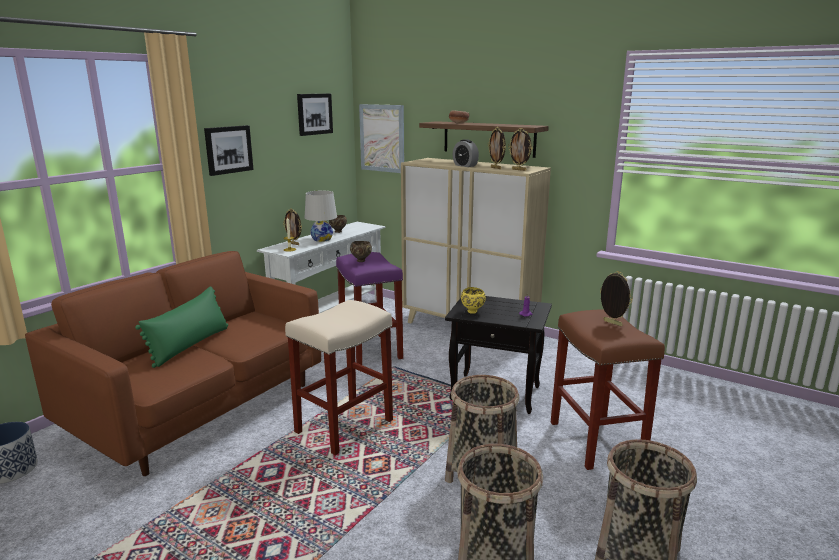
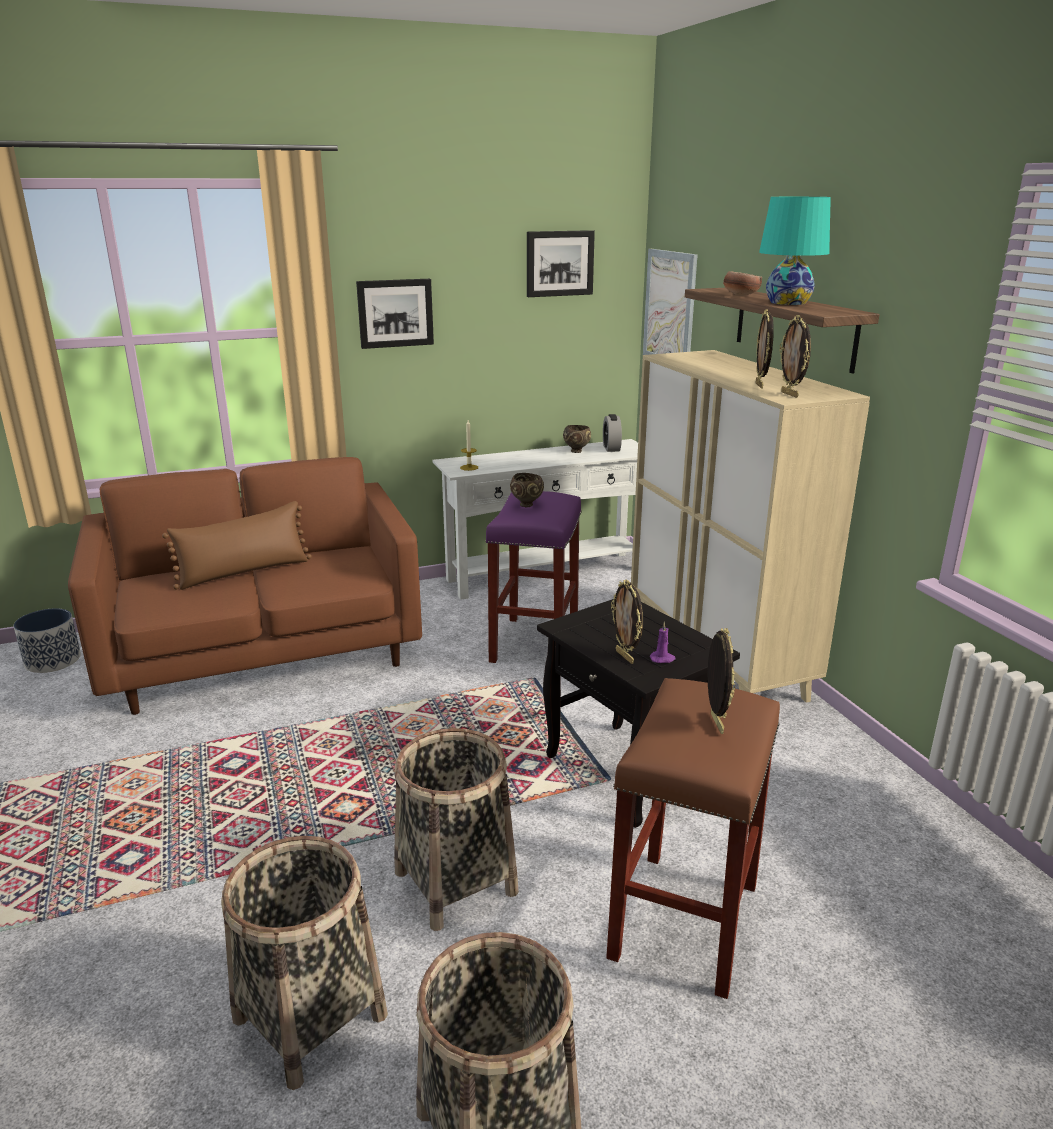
camera: 35 degrees right, 5 degrees up
green pillow [135,286,228,368] -> brown pillow [162,501,312,590]
picture frame [283,209,302,245] -> picture frame moved to [611,580,643,664]
beige stool [285,300,393,455] -> none
white table lamp [305,190,337,242] -> none
alarm clock [453,139,479,167] -> alarm clock moved to [603,414,622,452]
yellow bowl [461,287,486,314] -> none
none -> turquoise table lamp [759,197,831,305]

